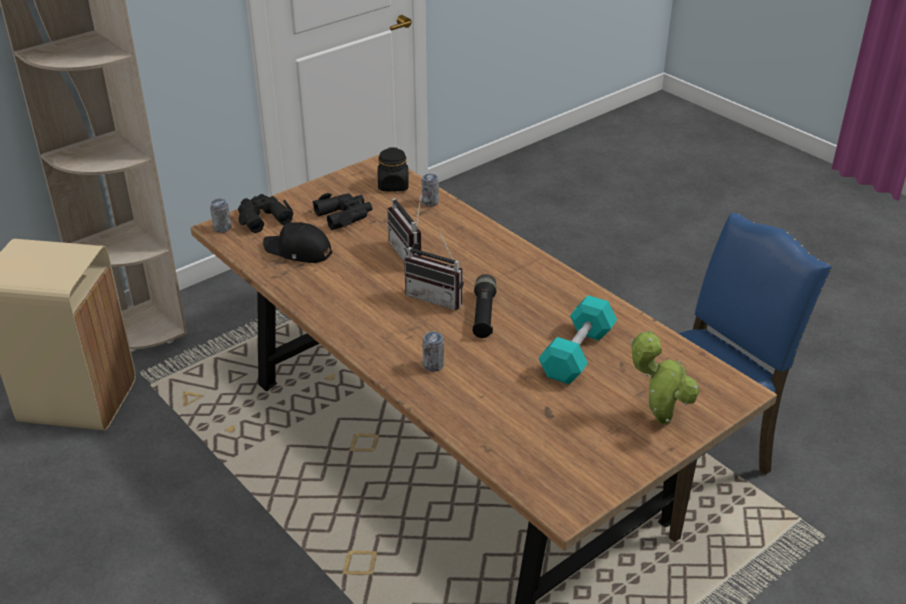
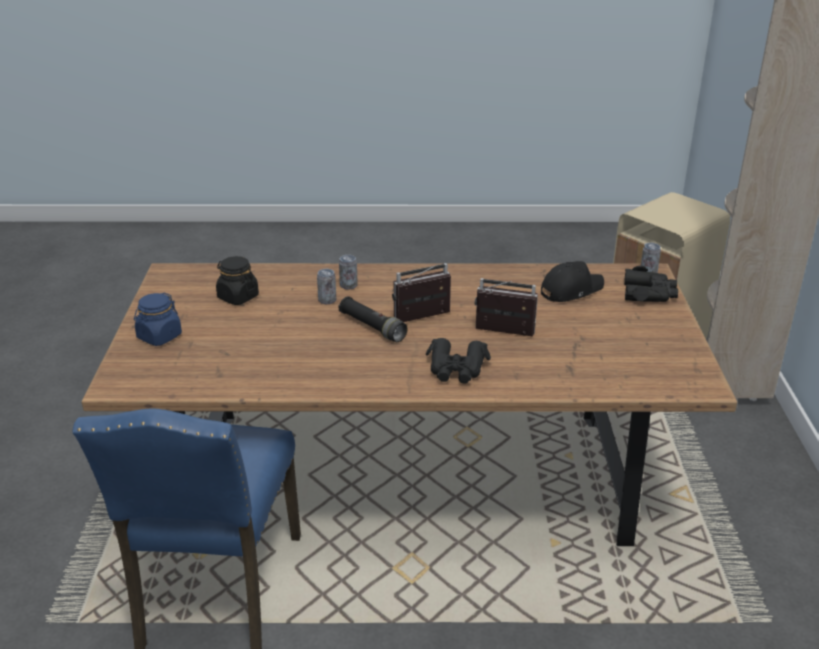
camera: 130 degrees right, 5 degrees down
black binoculars [312,193,372,230] -> black binoculars moved to [426,338,491,384]
black jar [378,147,408,191] -> black jar moved to [216,256,259,305]
can [422,173,439,207] -> can moved to [317,269,336,304]
turquoise dumbbell [538,295,617,384] -> none
potted plant [630,330,700,425] -> blue jar [134,293,182,346]

